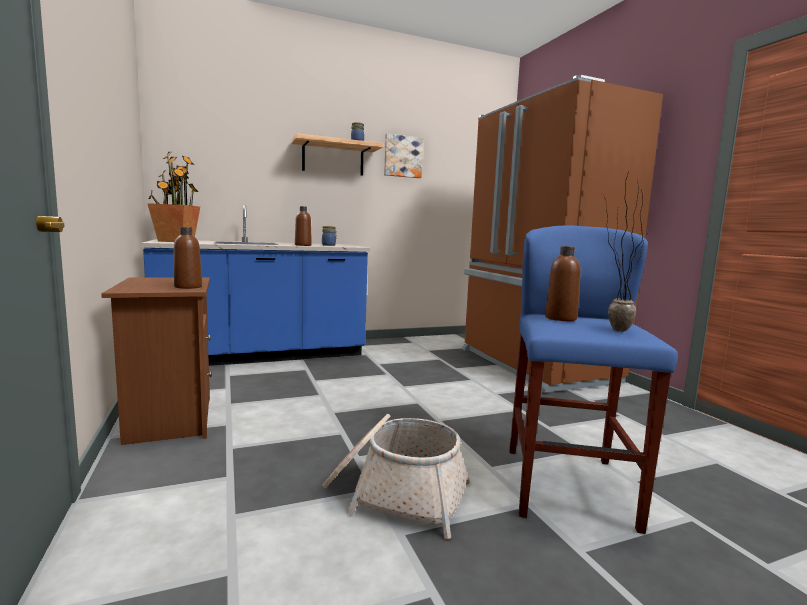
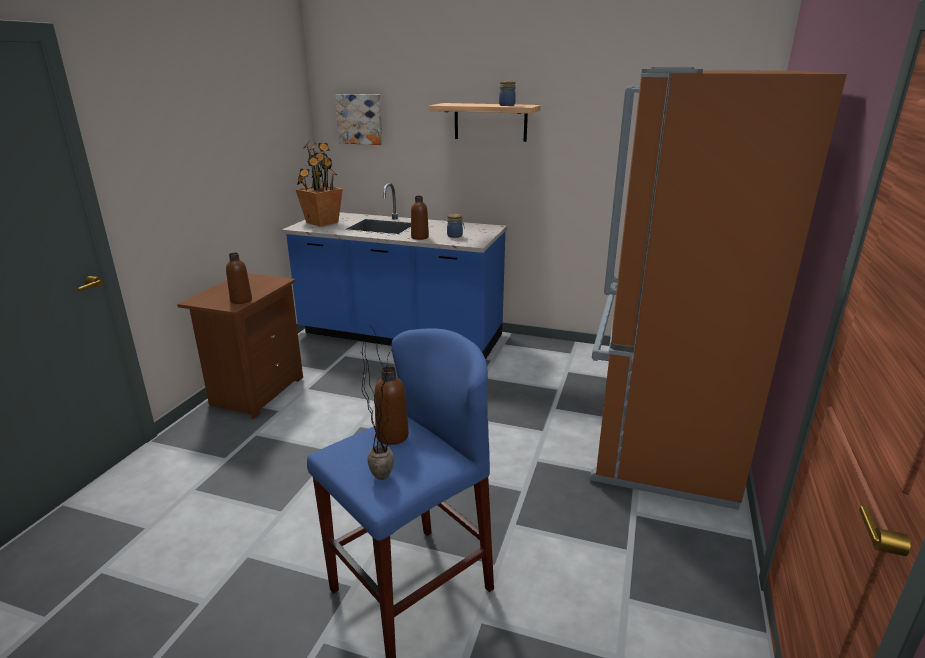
camera: 40 degrees right, 15 degrees up
basket [323,414,470,539] -> none
picture [384,134,423,178] -> picture moved to [335,94,383,145]

